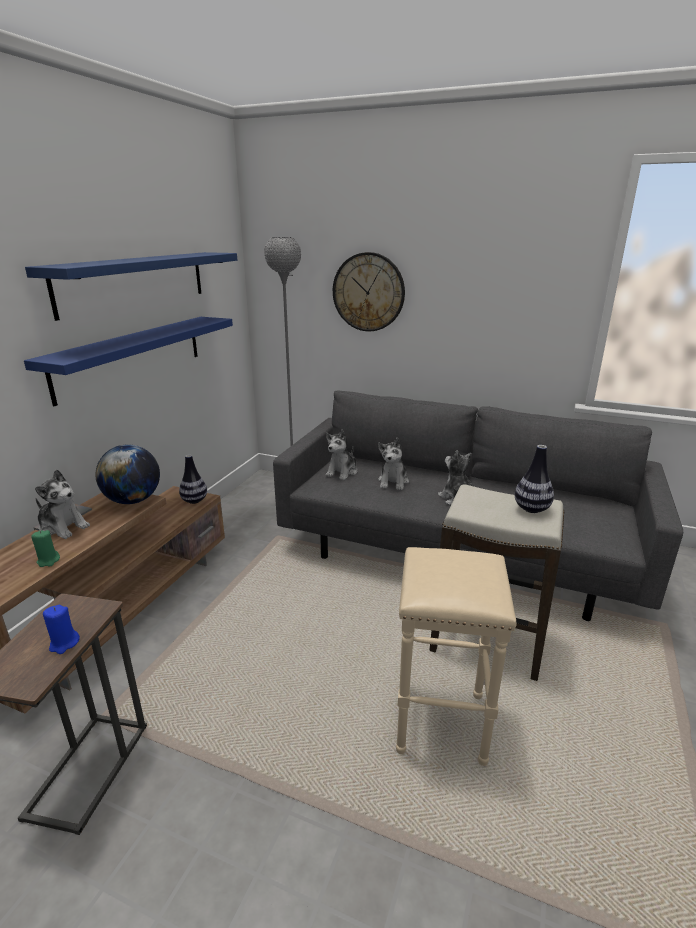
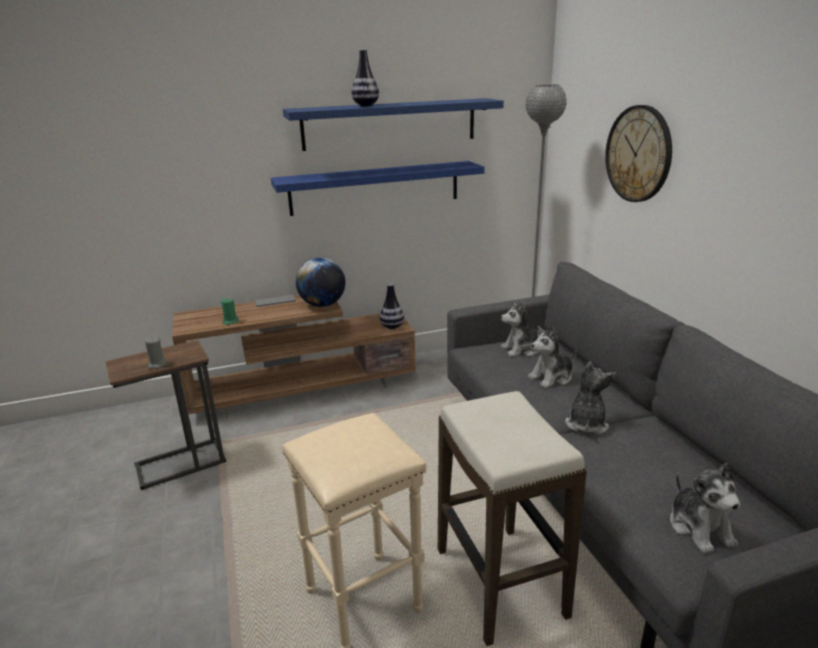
camera: 50 degrees right, 0 degrees up
plush toy [35,469,90,539] -> plush toy moved to [670,463,741,554]
blue candle [43,605,80,654] -> grey candle [145,337,167,369]
vase [515,445,554,513] -> vase moved to [352,50,379,106]

